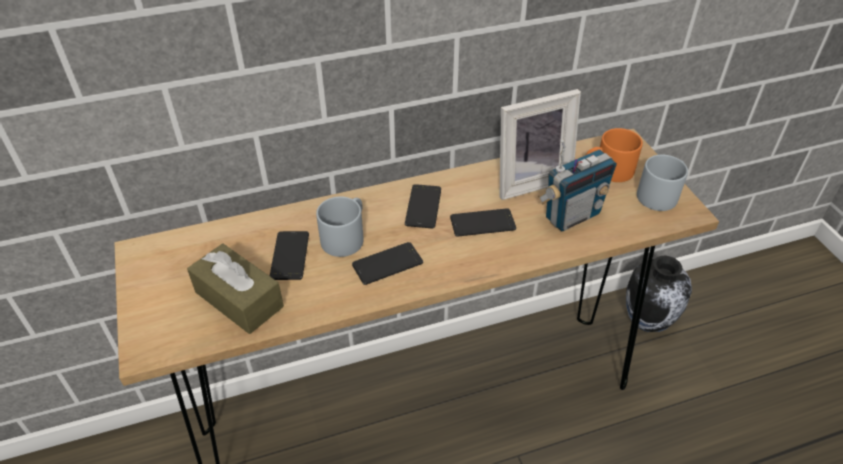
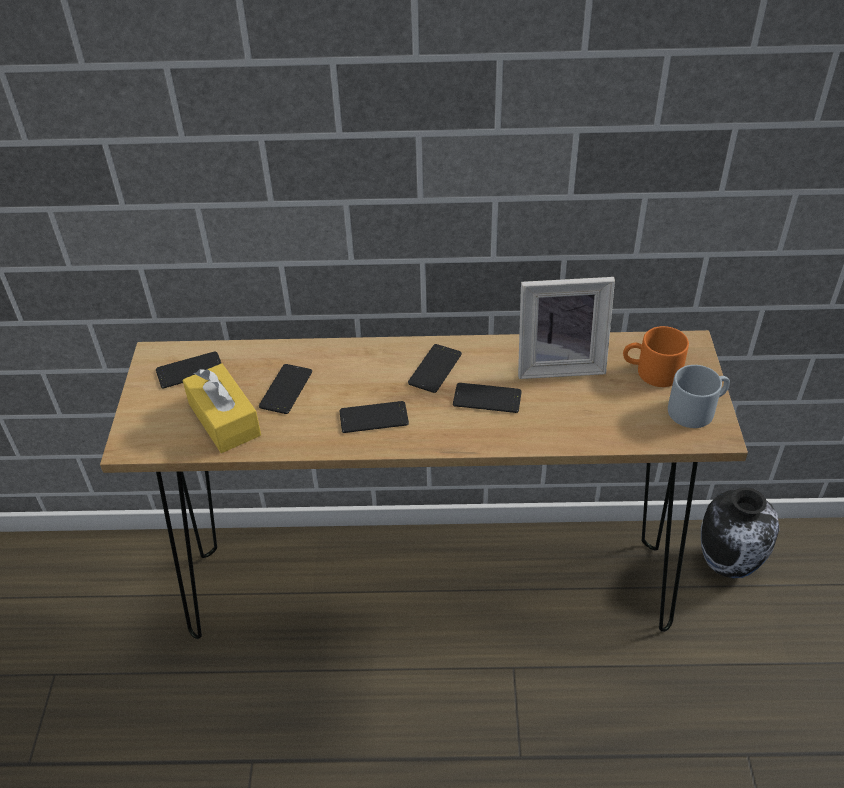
camera: 20 degrees right, 0 degrees up
brown tissue box [187,243,284,334] -> yellow tissue box [182,363,261,453]
grey mug [316,197,364,257] -> none
radio [538,139,617,232] -> none
none -> phone [156,351,221,389]

